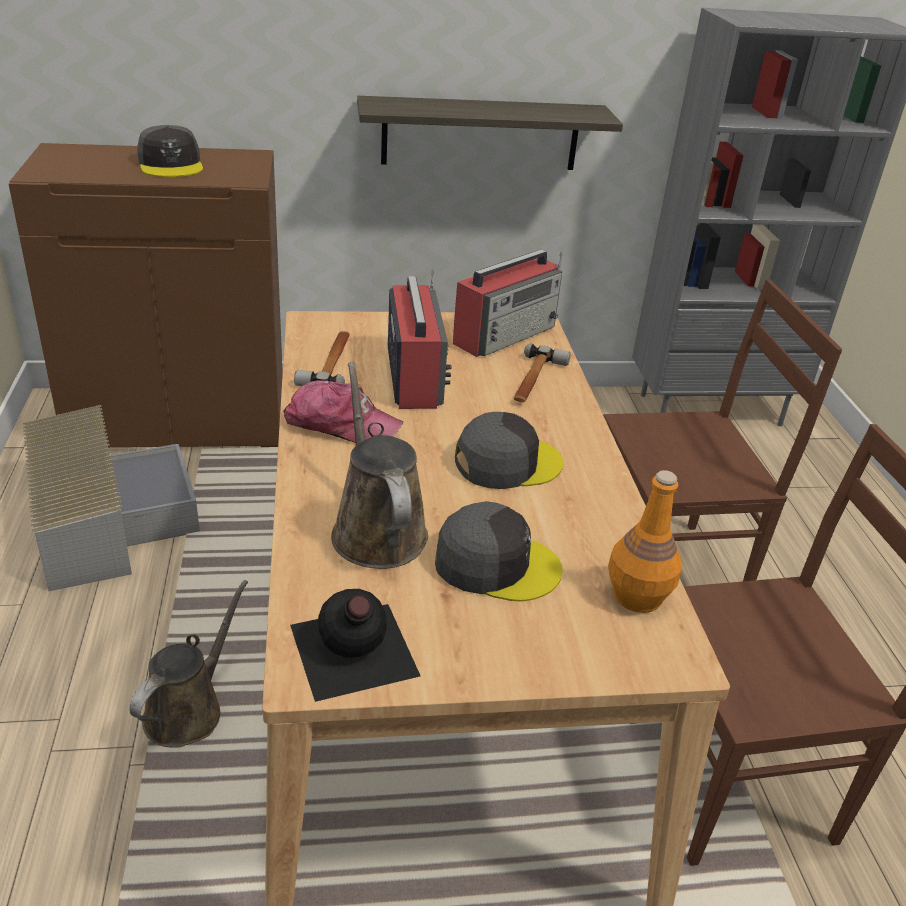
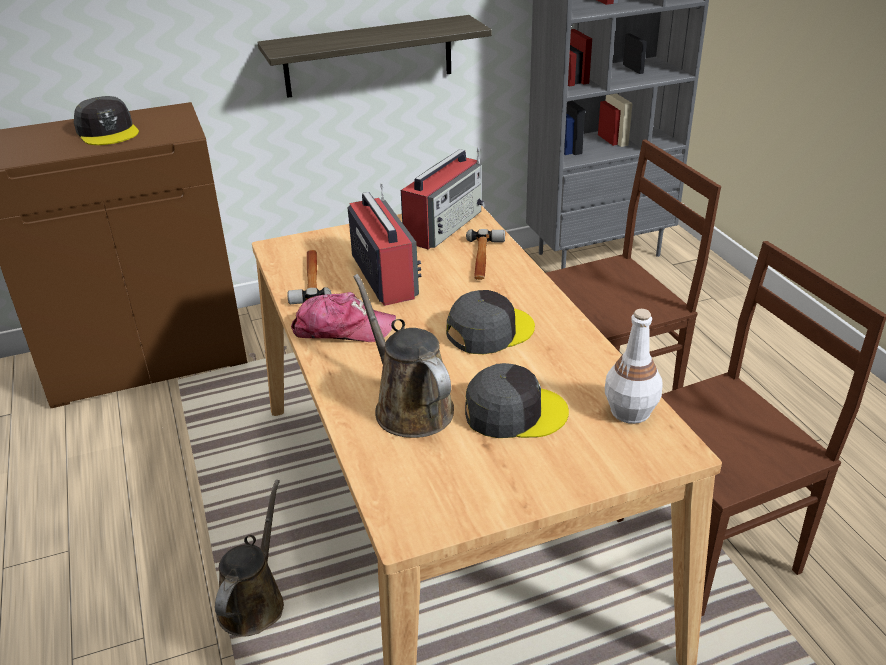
camera: 10 degrees left, 0 degrees up
grey storage box [23,405,200,591] -> none
black bottle [290,589,420,702] -> none
orange bottle [608,470,682,613] -> white bottle [605,309,663,424]

